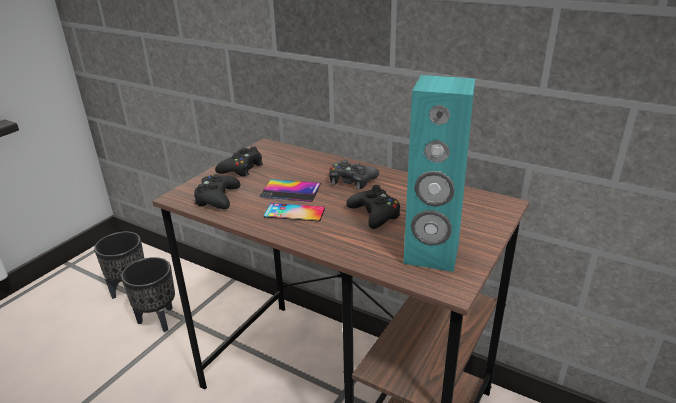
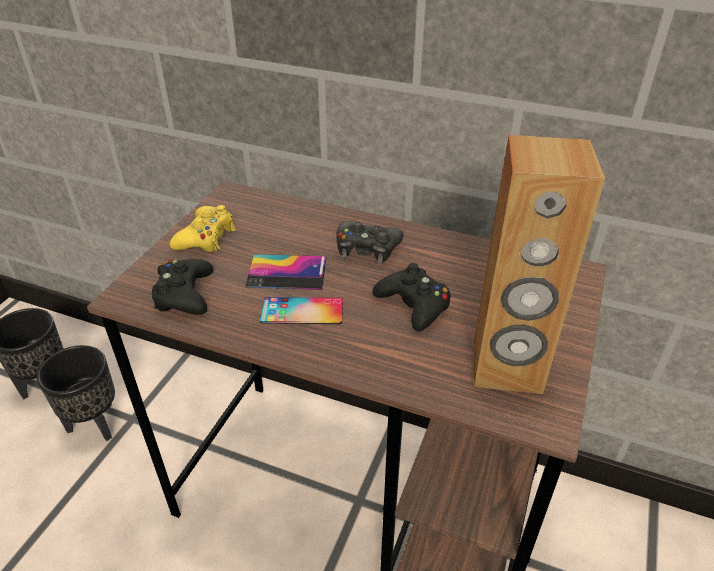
camera: 10 degrees left, 10 degrees up
black game controller [215,146,263,177] -> yellow game controller [170,205,236,252]
turquoise speaker [403,75,475,272] -> brown speaker [474,135,605,394]

